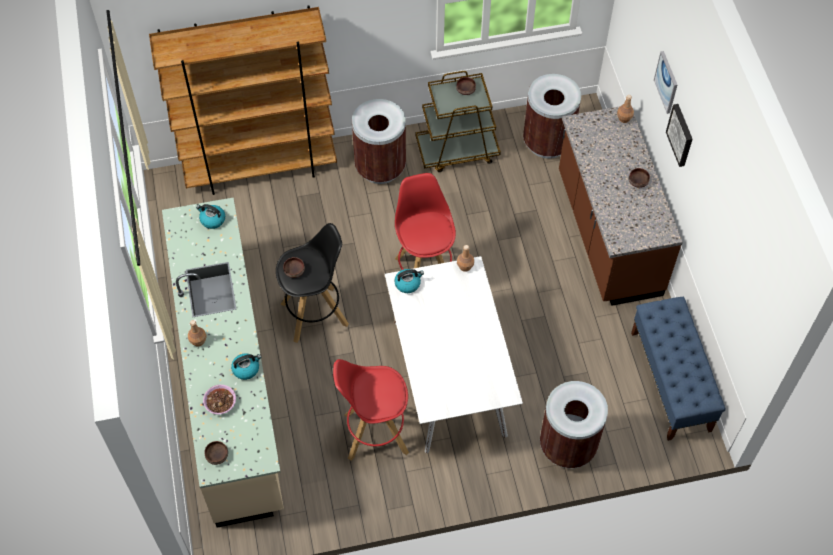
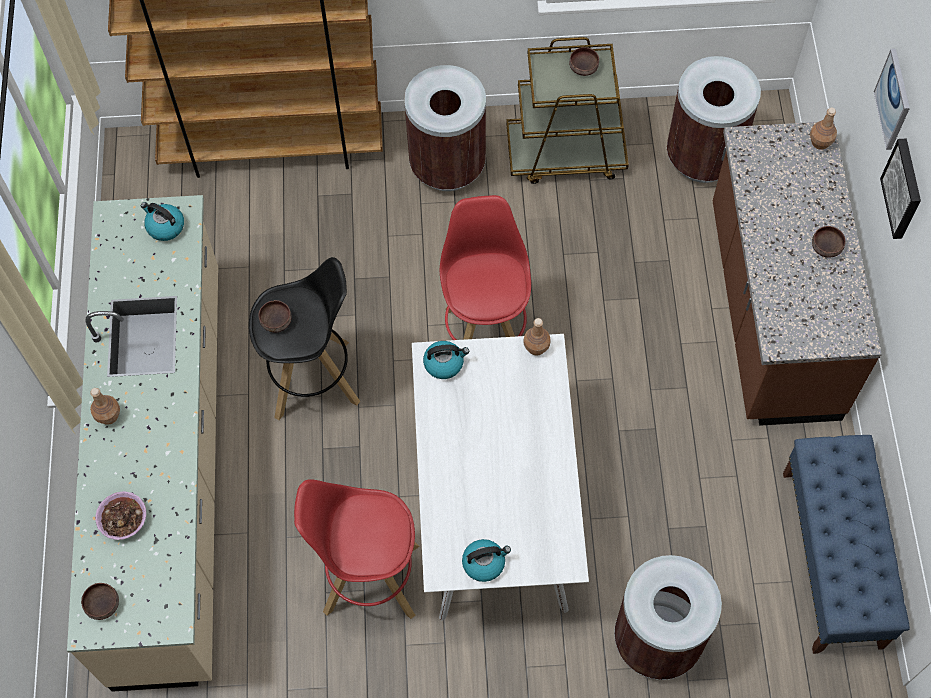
camera: 10 degrees right, 5 degrees up
kettle [231,353,261,380] -> kettle moved to [462,539,511,582]

